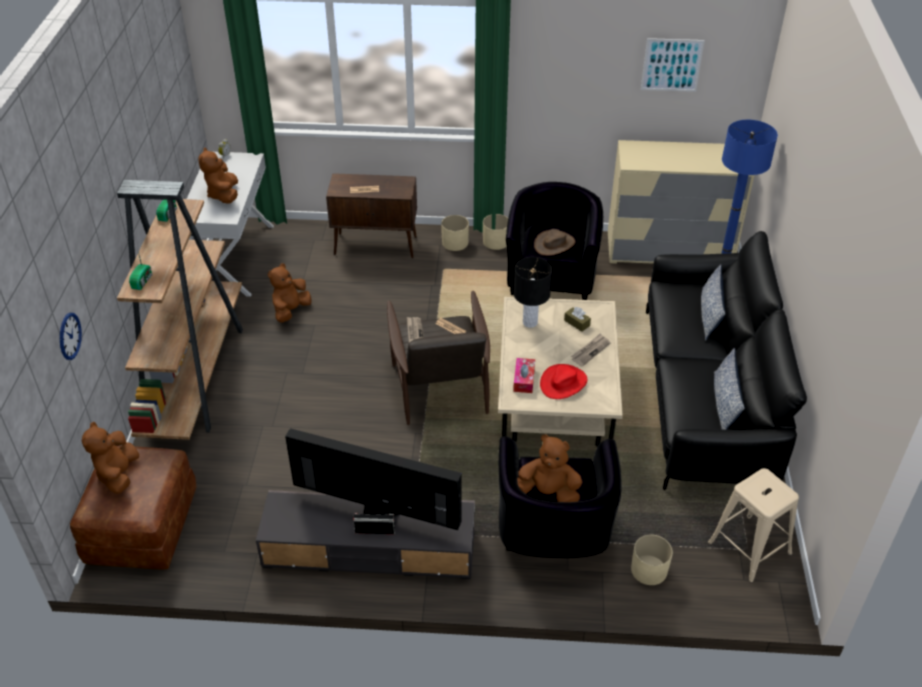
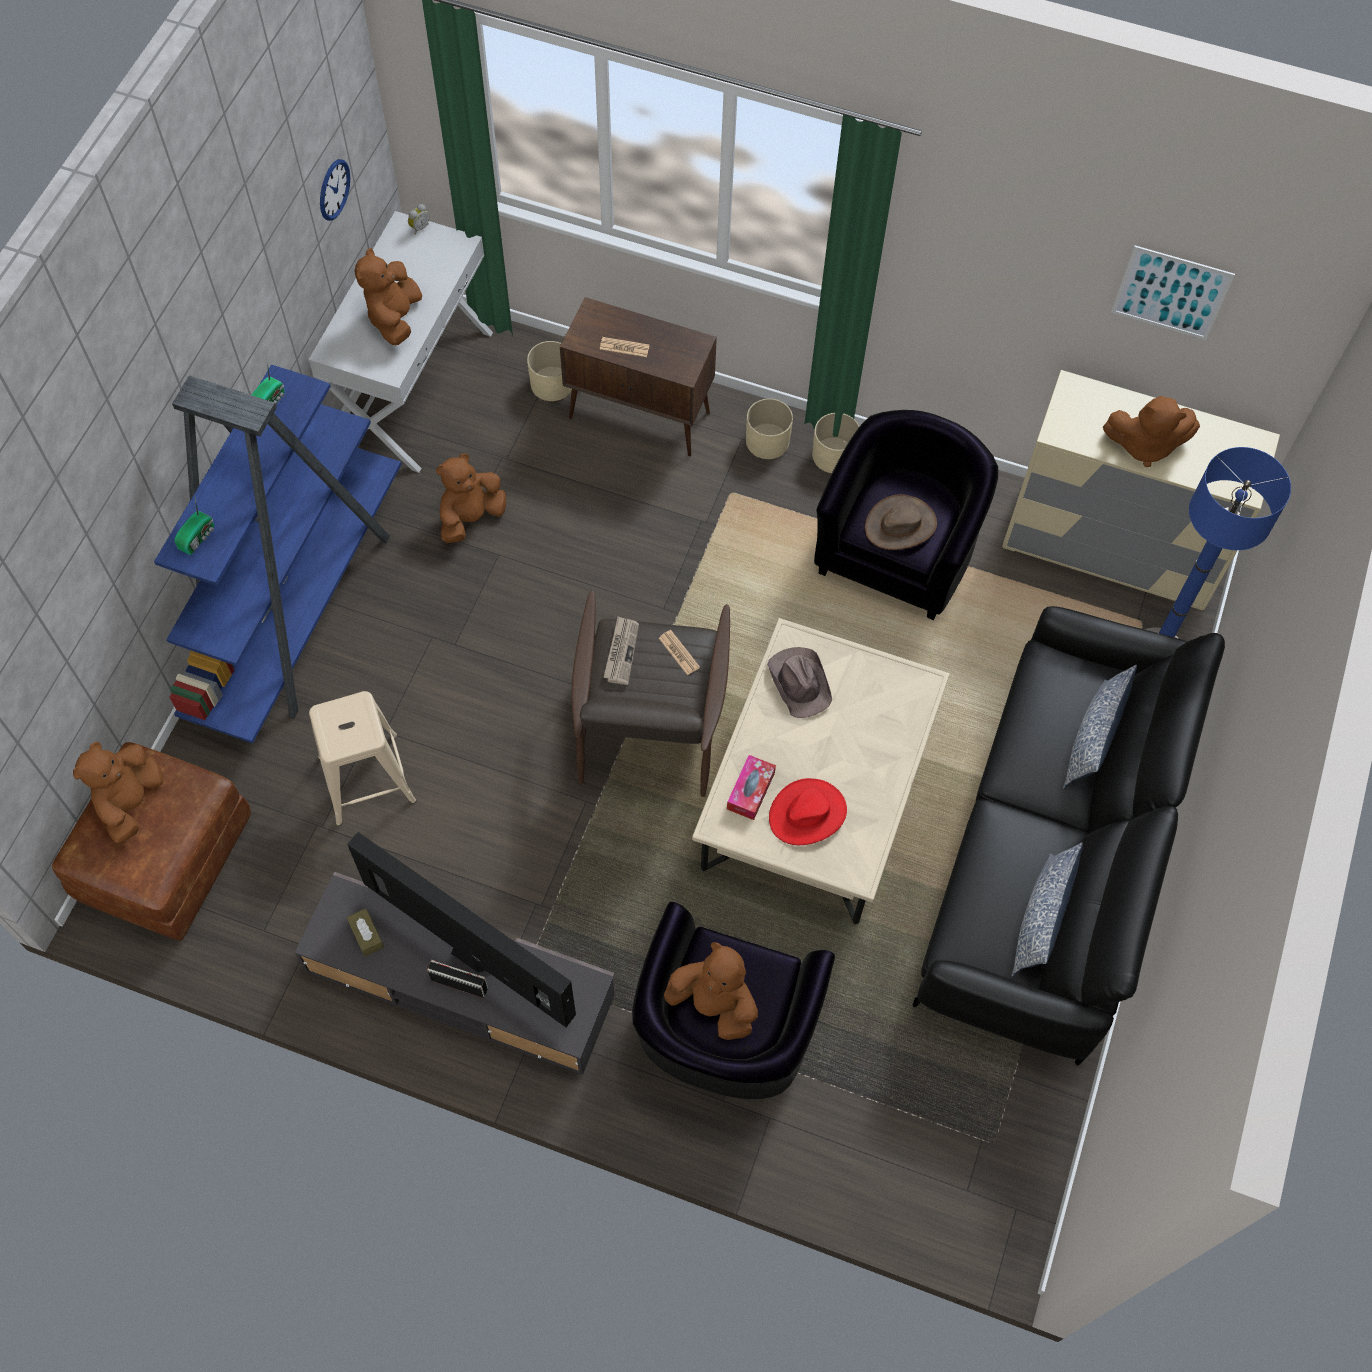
camera: 15 degrees right, 20 degrees up
wall clock [60,313,82,360] -> wall clock moved to [320,159,350,221]
brown bookcase [117,180,243,440] -> blue bookcase [154,364,402,744]
black table lamp [513,257,552,328] -> brown hat [767,647,832,718]
brown tissue box [564,307,591,332] -> brown tissue box moved to [346,908,384,957]
newspaper [571,333,610,367] -> none
beige planter [631,534,673,585] -> beige planter moved to [527,341,572,401]
beige stool [708,468,799,583] -> beige stool moved to [309,691,416,826]
none -> brown plush toy [1103,396,1200,467]

